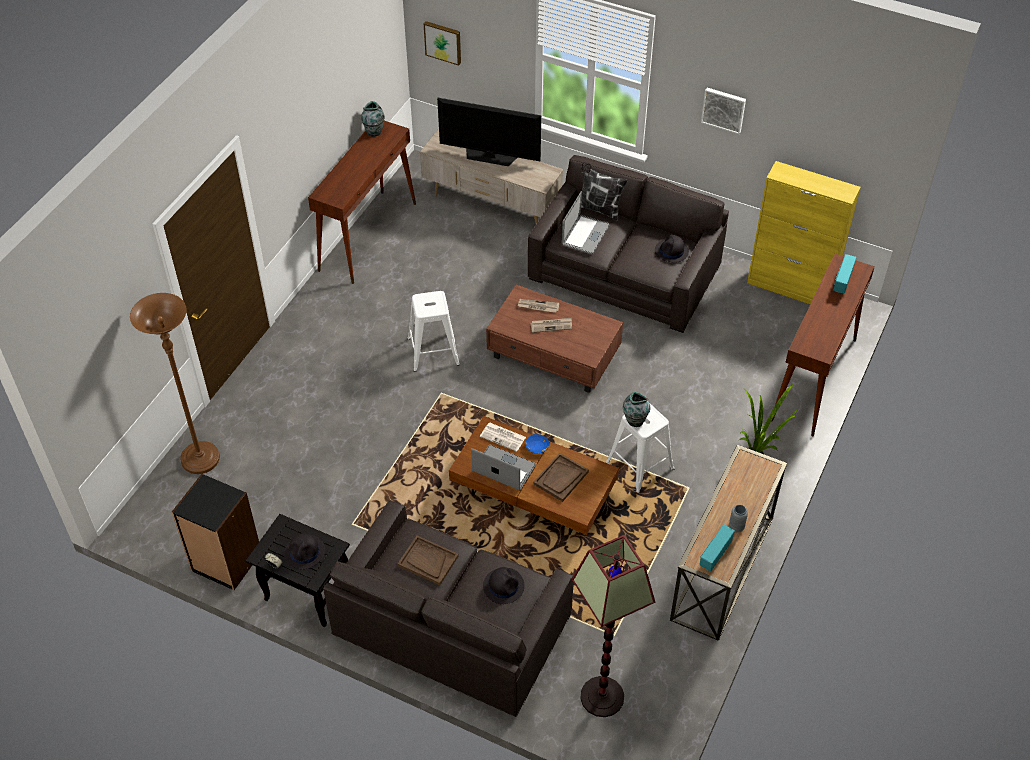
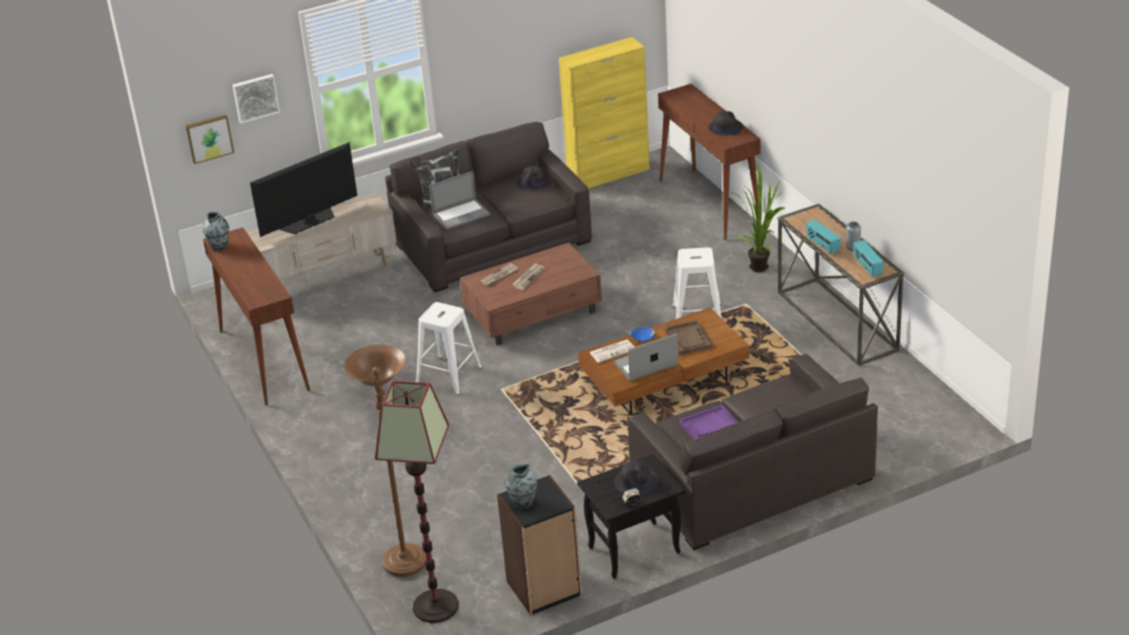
camera: 50 degrees left, 15 degrees down
brown tray [398,535,459,585] -> purple tray [679,405,738,440]
black hat [483,567,525,604] -> black hat moved to [709,111,743,136]
laptop [562,191,610,255] -> laptop turned 90 degrees clockwise [429,171,490,229]
floor lamp [572,535,655,717] -> floor lamp moved to [375,381,459,623]
vase [623,391,650,427] -> vase moved to [505,464,537,509]
picture [701,88,746,134] -> picture moved to [233,74,280,124]
radio [834,254,856,293] -> radio moved to [806,220,841,255]

